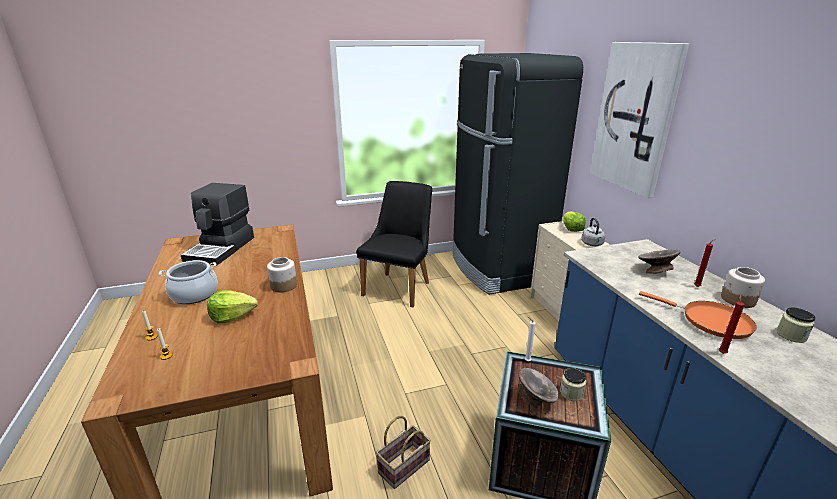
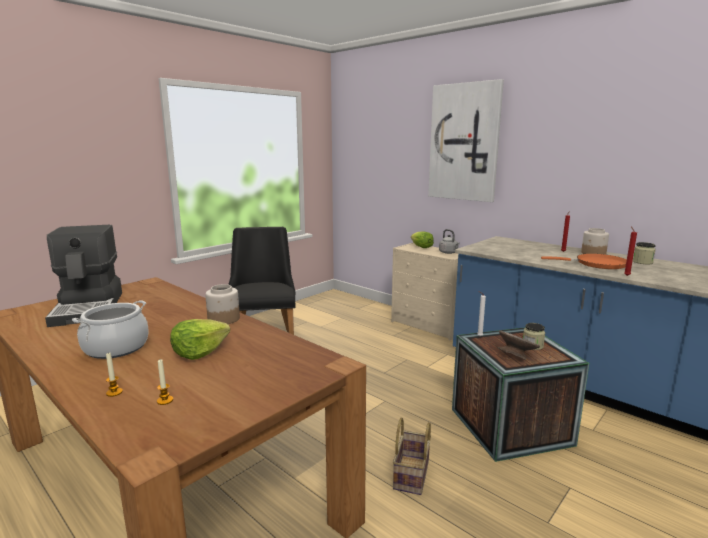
camera: 30 degrees left, 10 degrees down
black fridge [452,53,583,295] -> none
grey bowl [638,250,680,274] -> none

